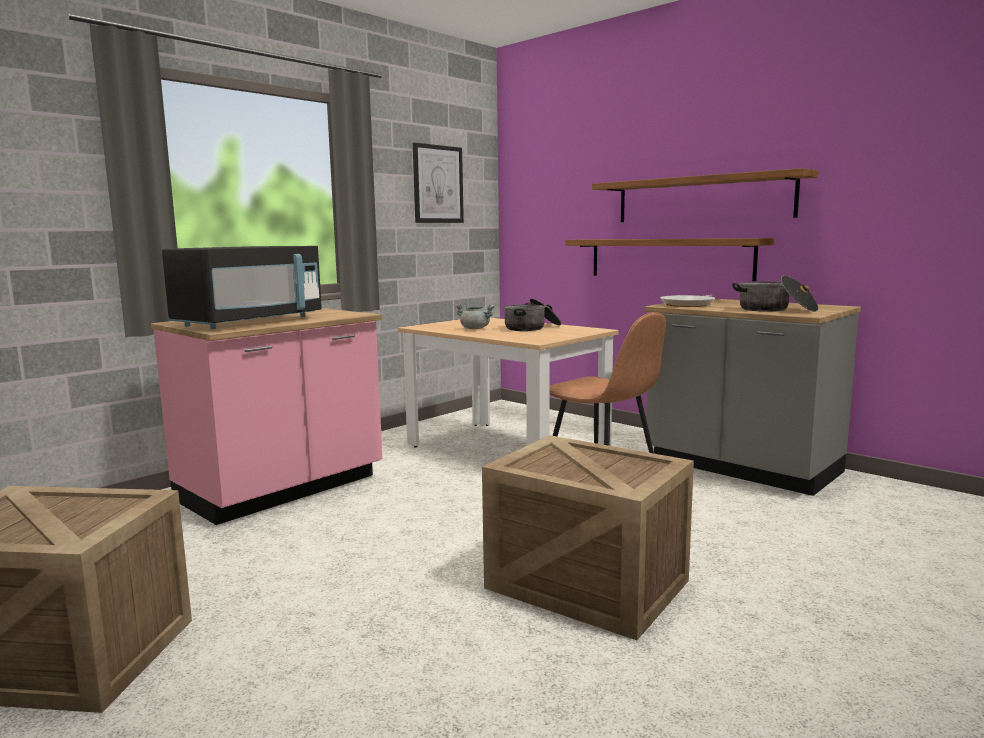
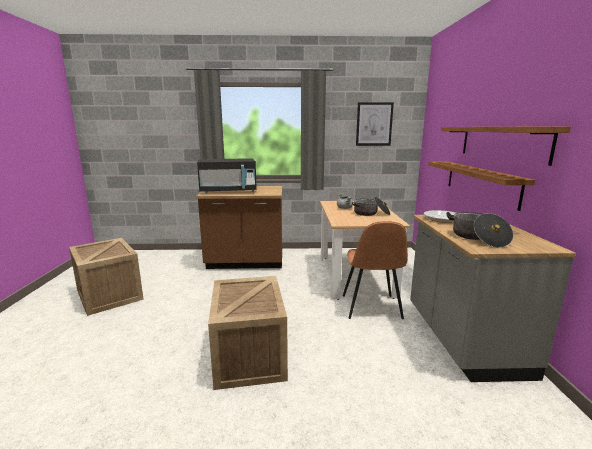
camera: 45 degrees right, 5 degrees up
pink counter [151,308,382,525] -> brown counter [196,186,282,269]

